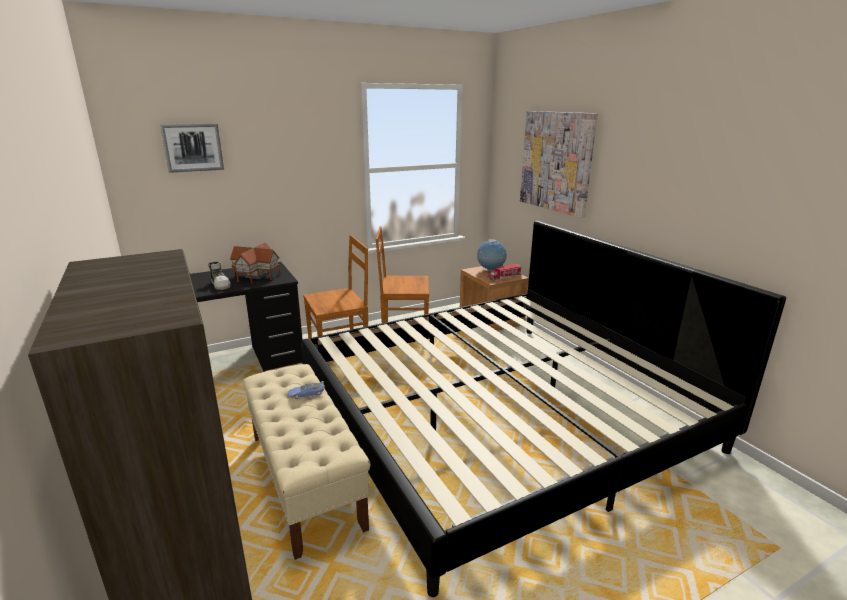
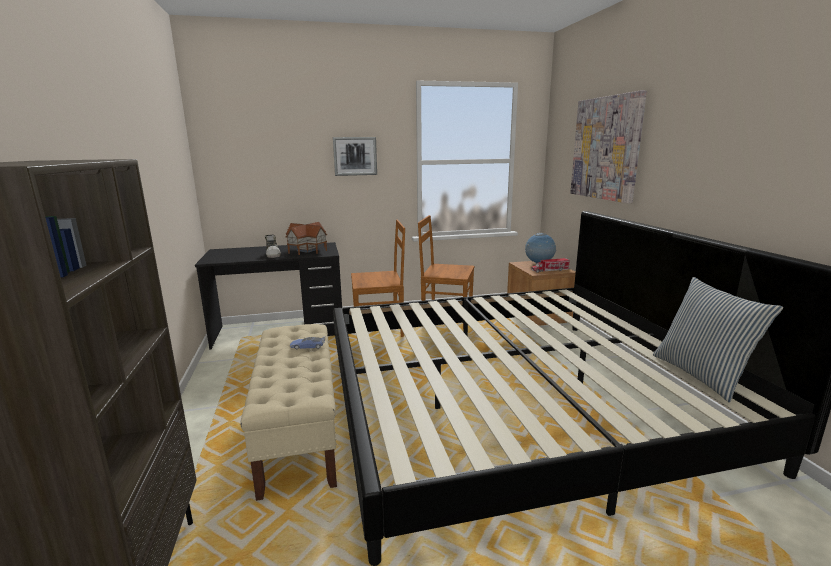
camera: 15 degrees right, 5 degrees down
picture [160,124,224,173] -> picture moved to [333,137,377,176]
none -> pillow [653,277,783,403]

